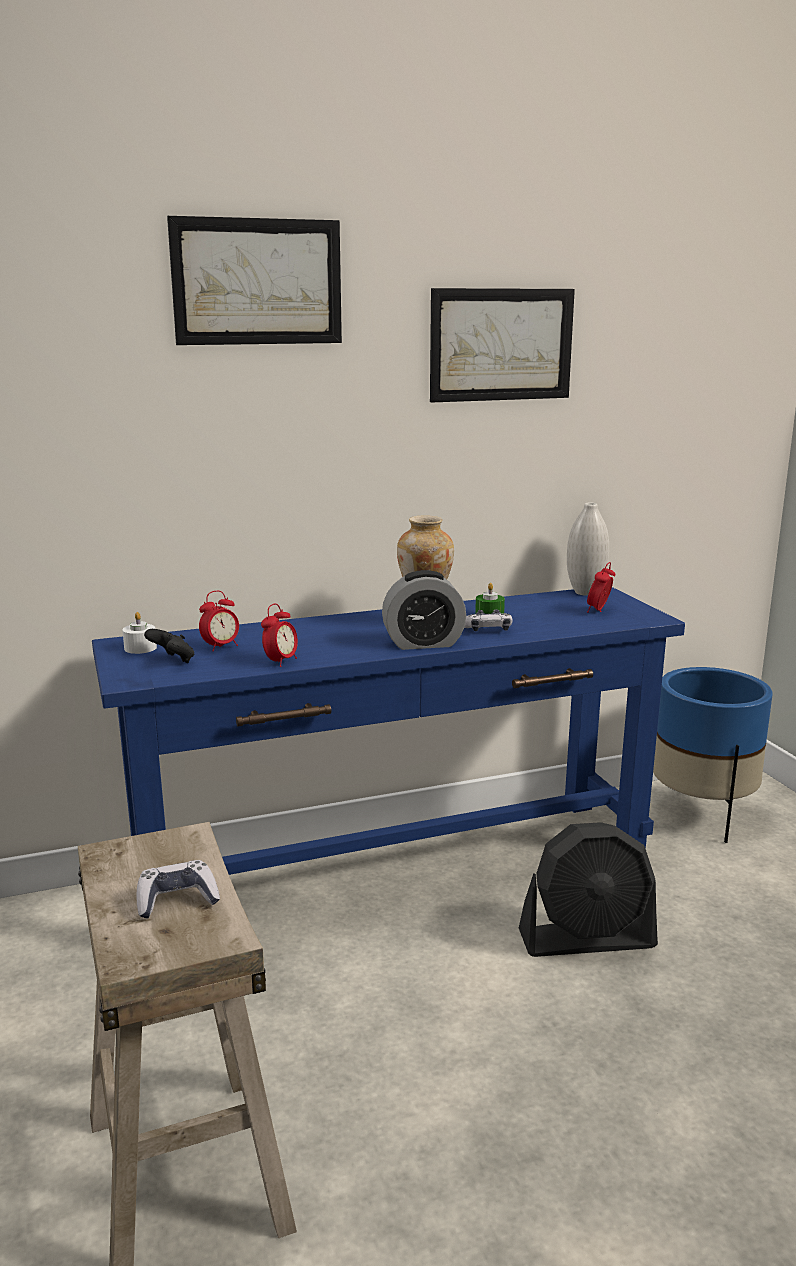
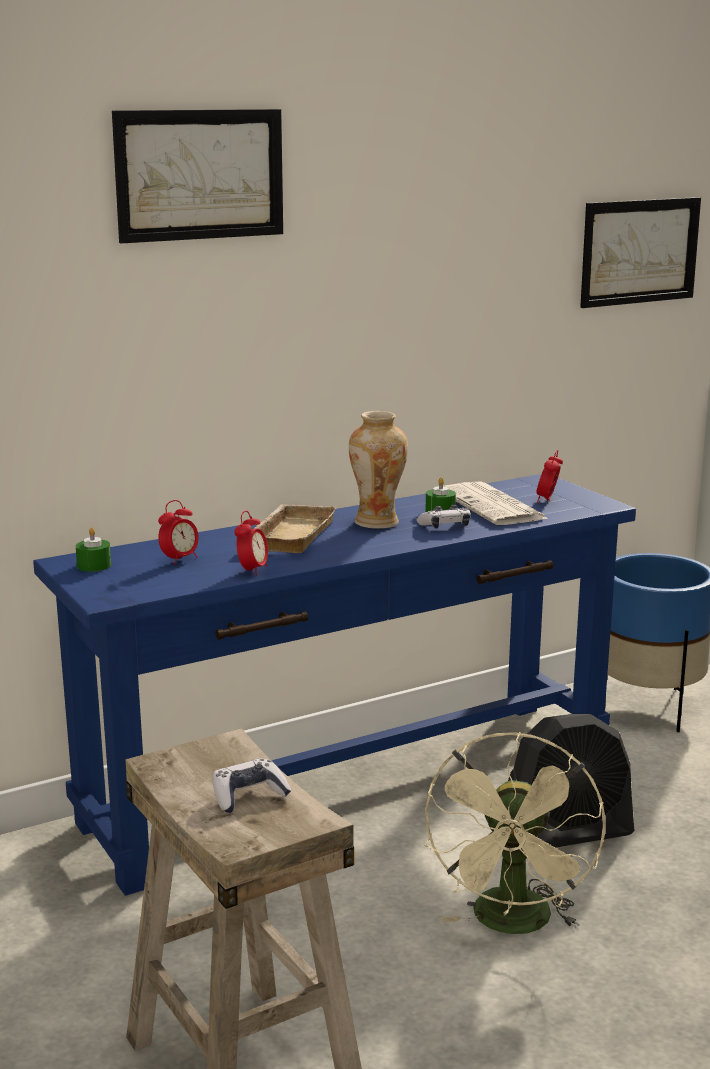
camera: 10 degrees left, 0 degrees up
white candle [122,612,157,654] -> green candle [76,527,111,572]
black game controller [144,629,195,663] -> none
alarm clock [382,570,466,650] -> none
picture [430,288,575,403] -> picture moved to [580,197,701,308]
white vase [567,503,609,596] -> none
none -> beige tray [254,504,337,553]
none -> beige fan [425,732,605,934]
none -> newspaper [444,481,549,525]

